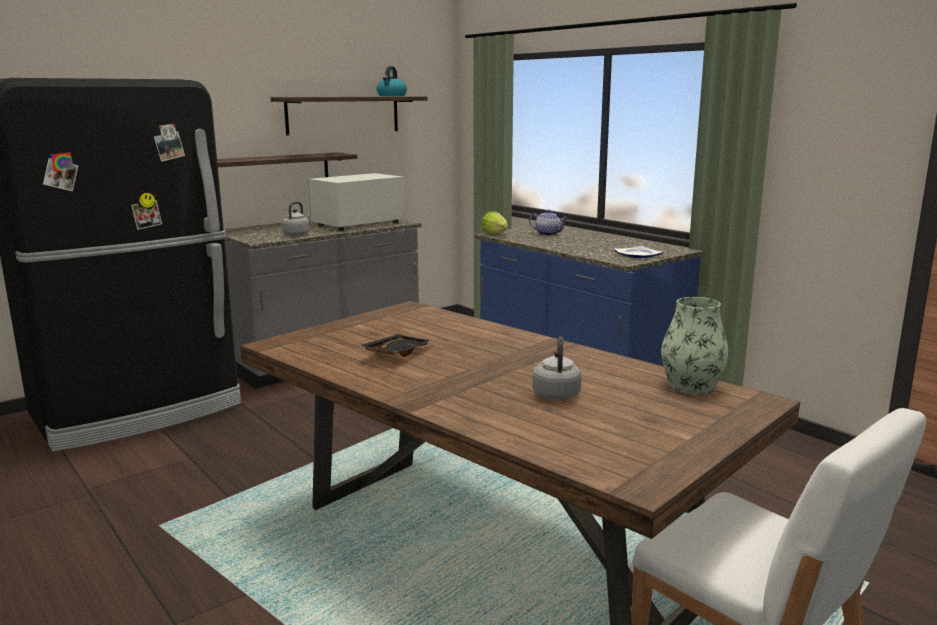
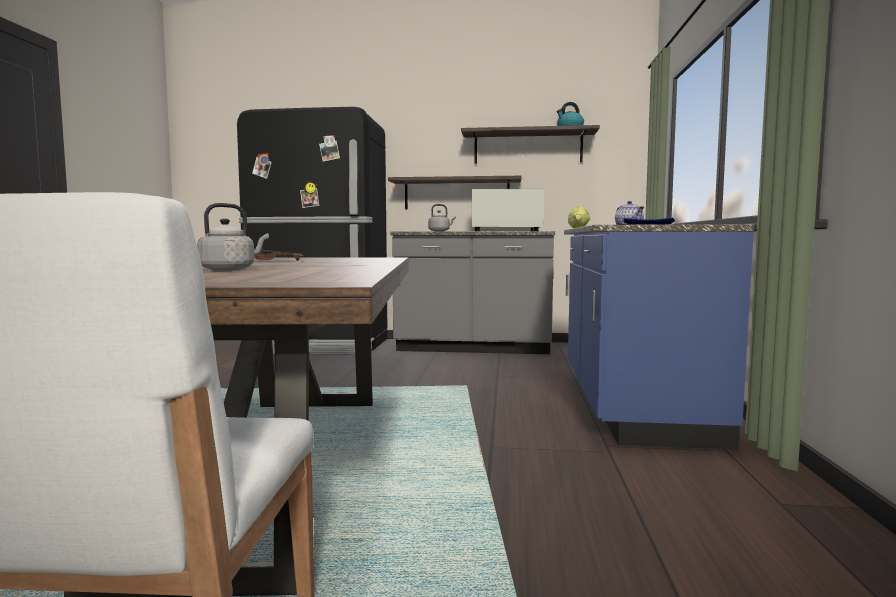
camera: 45 degrees right, 10 degrees down
vase [661,297,729,395] -> none

